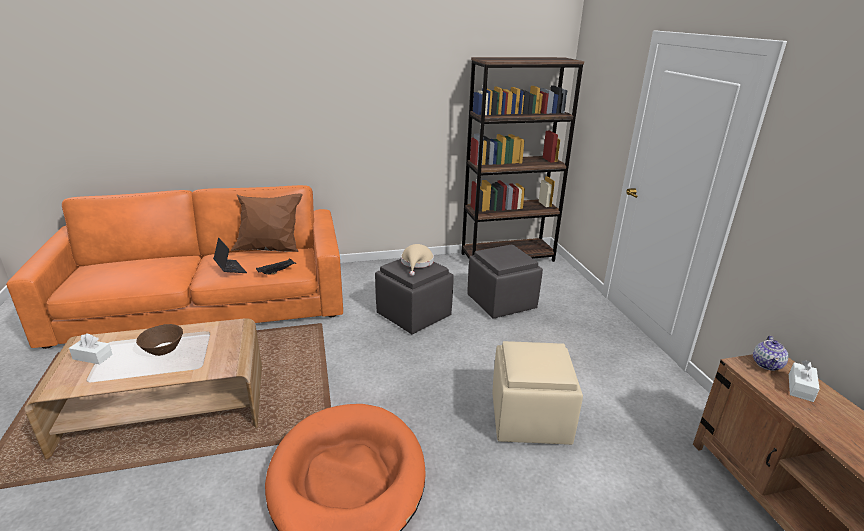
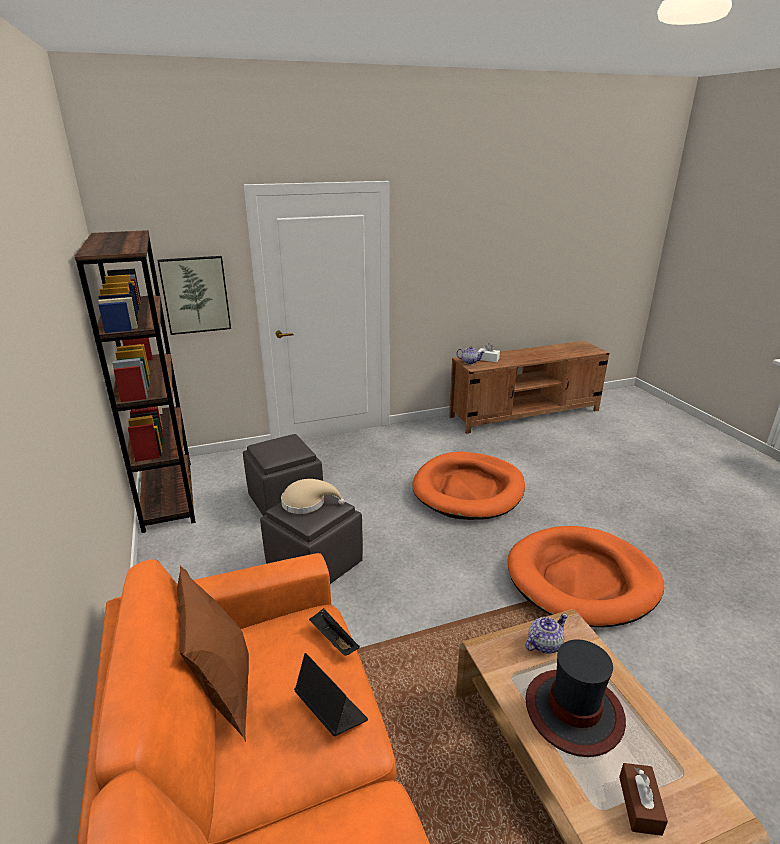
camera: 95 degrees left, 0 degrees up
white tissue box [69,334,113,364] -> brown tissue box [619,763,668,836]
brown bowl [136,324,183,356] -> hat [525,639,626,757]
laptop [213,237,247,273] -> laptop turned 90 degrees clockwise [294,653,368,736]
beige ottoman [492,341,583,445] -> orange dog bed [412,452,525,520]
none -> picture [158,256,231,335]
none -> teapot [525,613,568,654]

